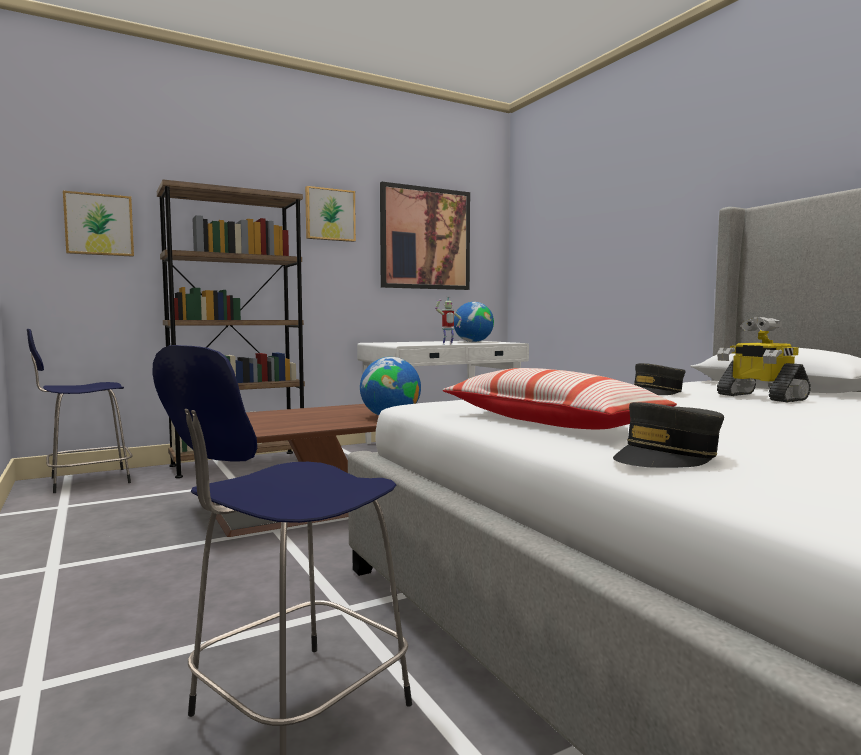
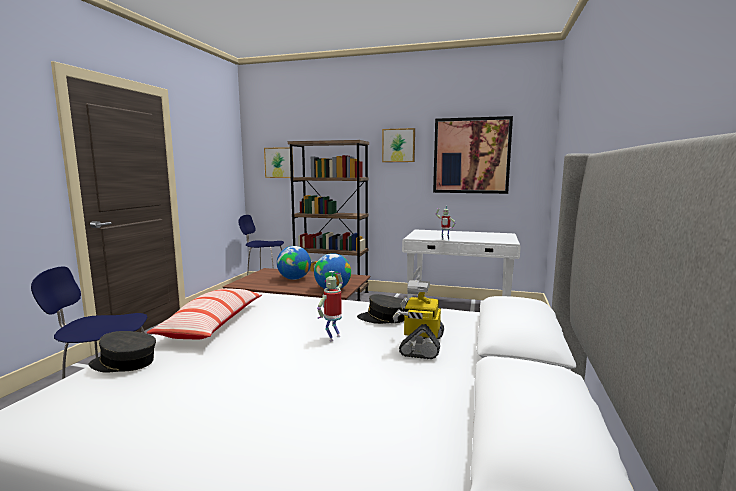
camera: 45 degrees right, 5 degrees up
globe [454,302,494,342] -> globe moved to [277,246,311,280]
none -> toy robot [317,271,343,342]

